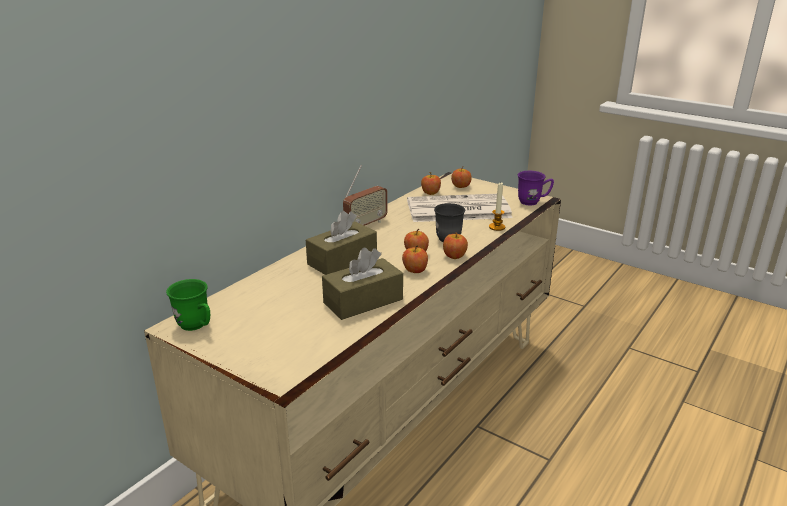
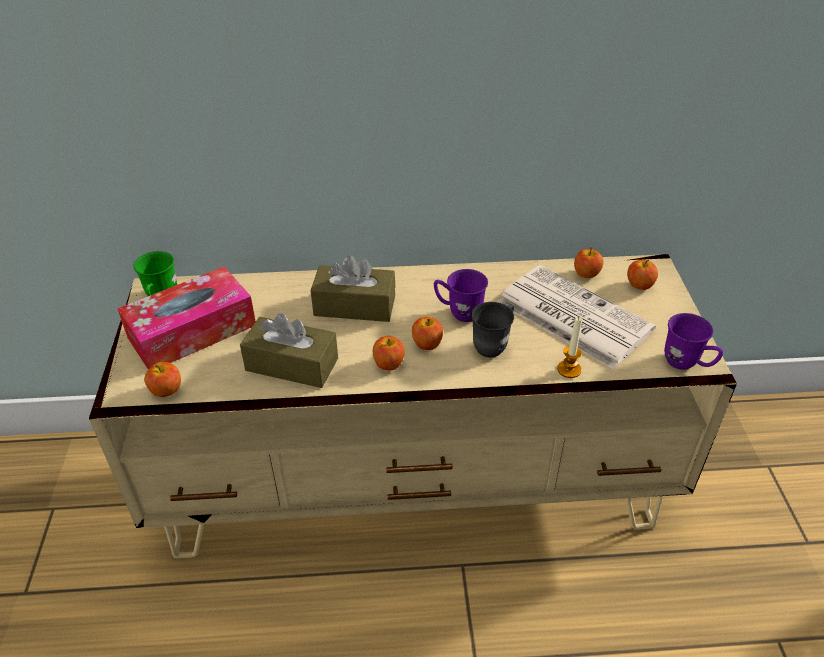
camera: 50 degrees right, 15 degrees up
radio [343,165,388,226] -> none
apple [443,233,468,259] -> apple moved to [144,362,181,397]
none -> tissue box [117,267,256,369]
none -> purple mug [434,269,488,322]

